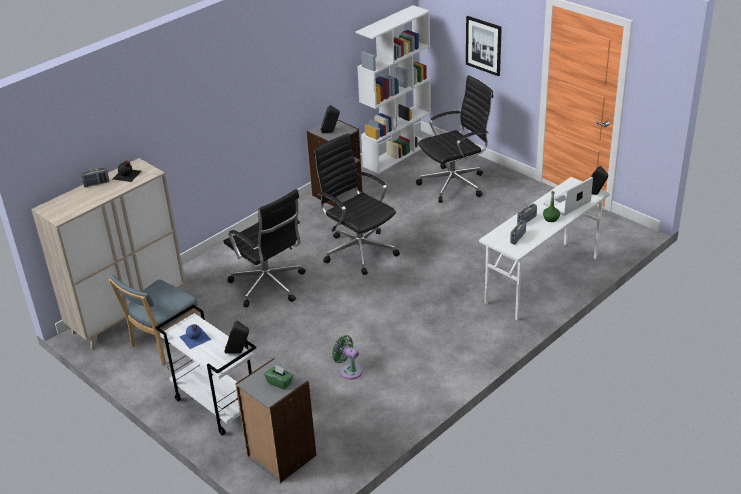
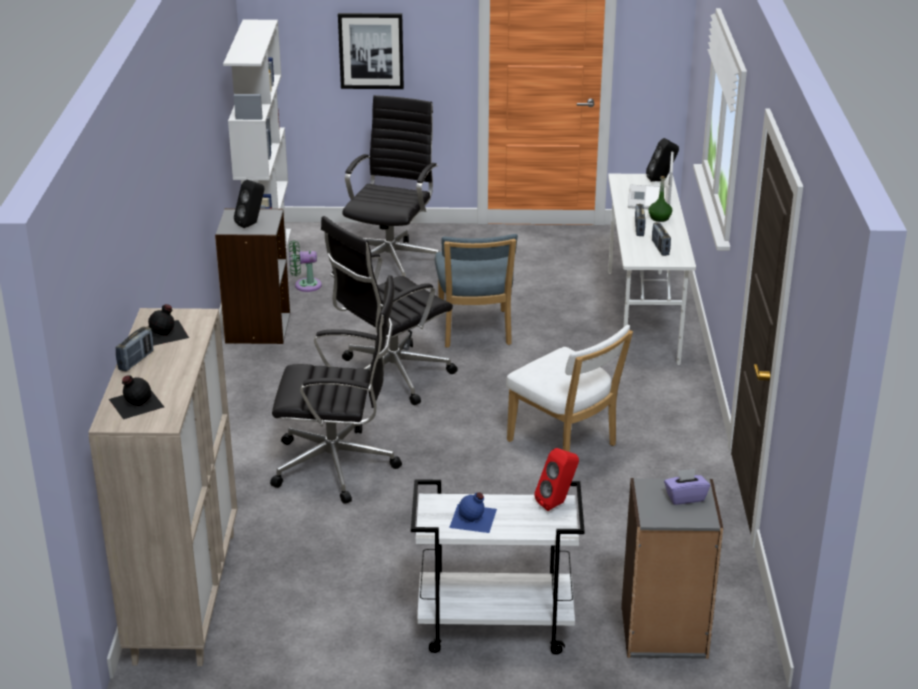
camera: 45 degrees left, 5 degrees down
blue chair [108,275,198,365] -> blue chair moved to [435,234,518,348]
black speaker [224,321,249,354] -> red speaker [534,448,579,511]
green tissue box [264,365,293,390] -> purple tissue box [664,469,710,505]
black office chair [314,133,400,275] -> black office chair turned 45 degrees counterclockwise [321,216,458,405]
green fan [332,335,363,379] -> green fan moved to [289,240,322,292]
none -> black bottle [109,375,164,419]
none -> white chair [506,325,633,452]

